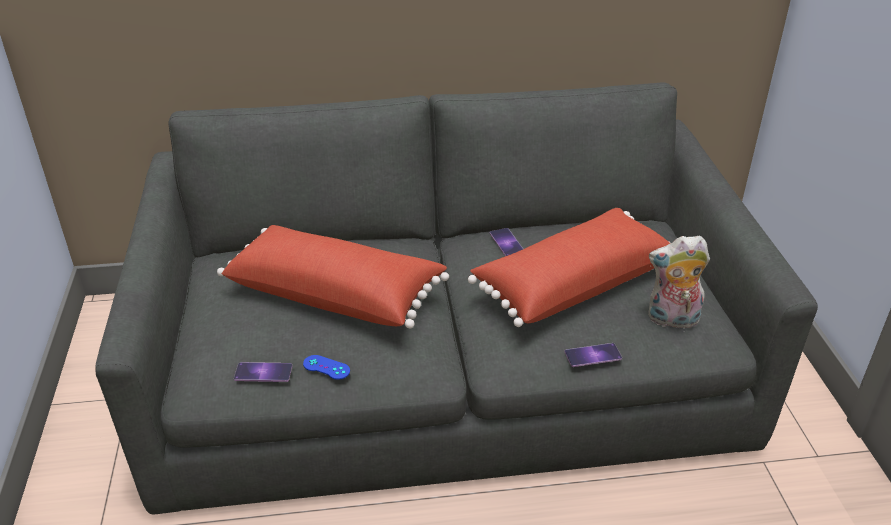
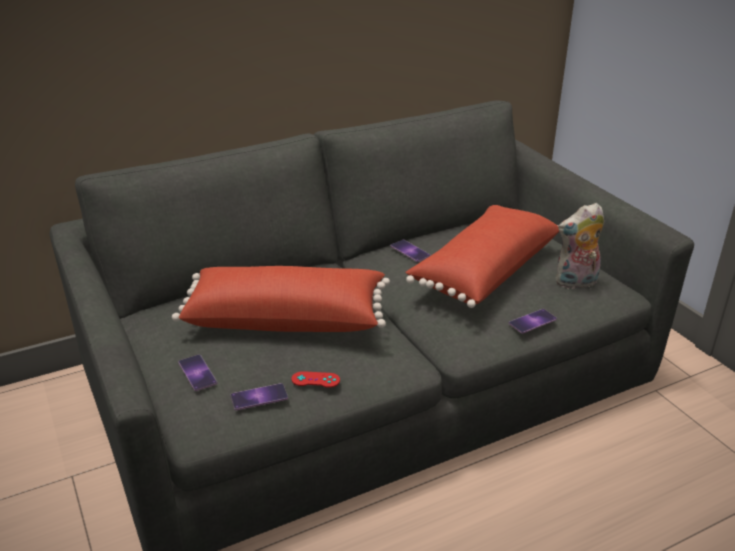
camera: 20 degrees left, 5 degrees down
blue game controller [303,355,350,380] -> red game controller [292,371,340,388]
none -> phone [178,354,217,391]

